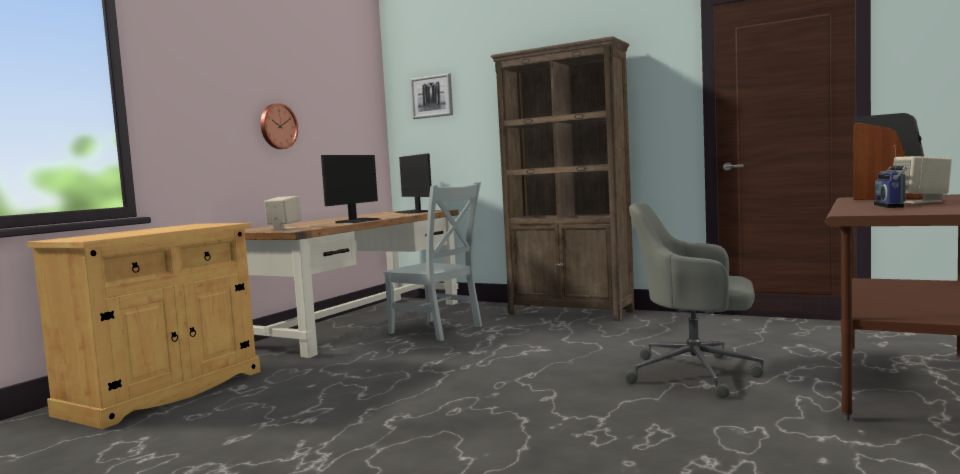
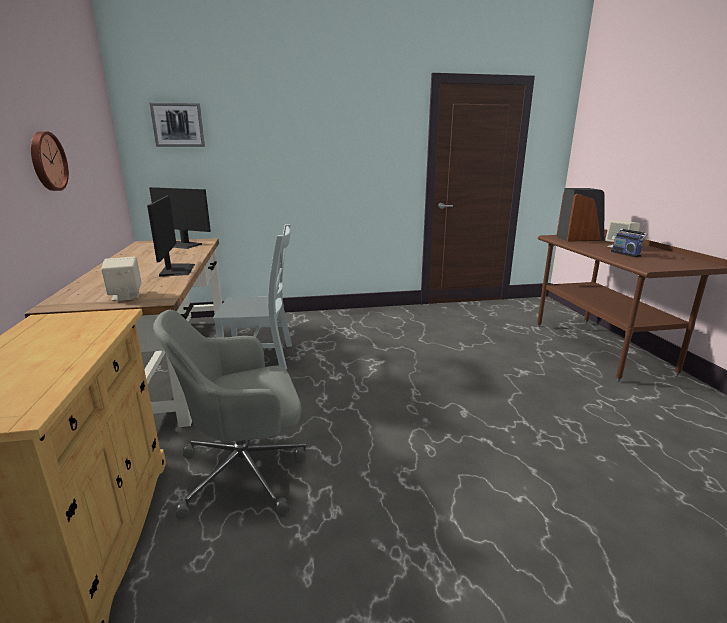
camera: 40 degrees left, 15 degrees up
brown bookcase [491,36,635,321] -> none
grey office chair [625,203,764,398] -> grey office chair moved to [153,310,306,520]

